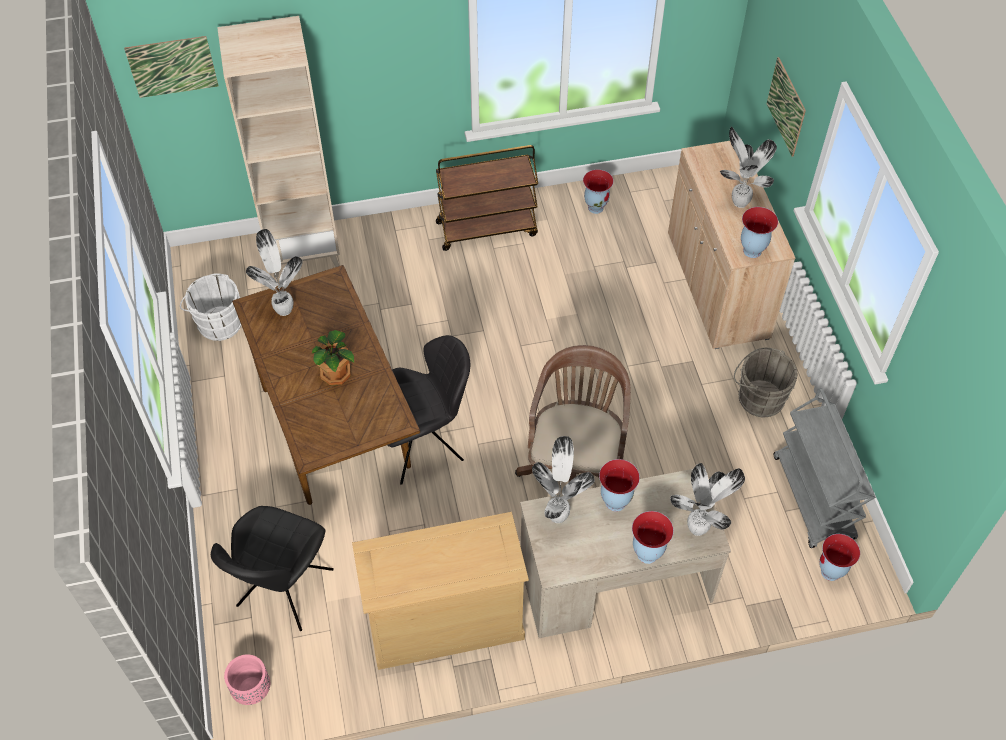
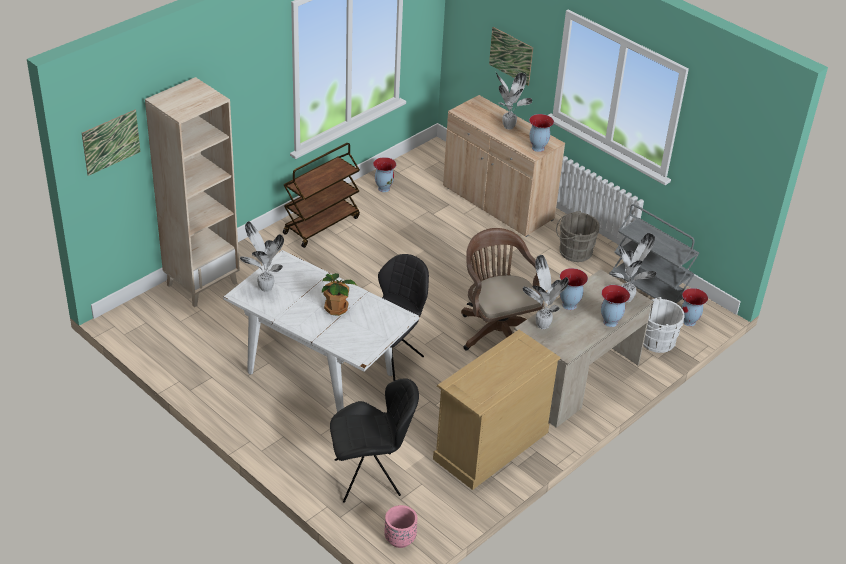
camera: 35 degrees left, 15 degrees down
white bucket [180,273,241,341] -> white bucket moved to [643,297,685,353]
black chair [211,506,334,631] -> black chair turned 90 degrees counterclockwise [330,378,419,503]
brown dining table [232,265,420,505] -> white dining table [223,250,420,412]

